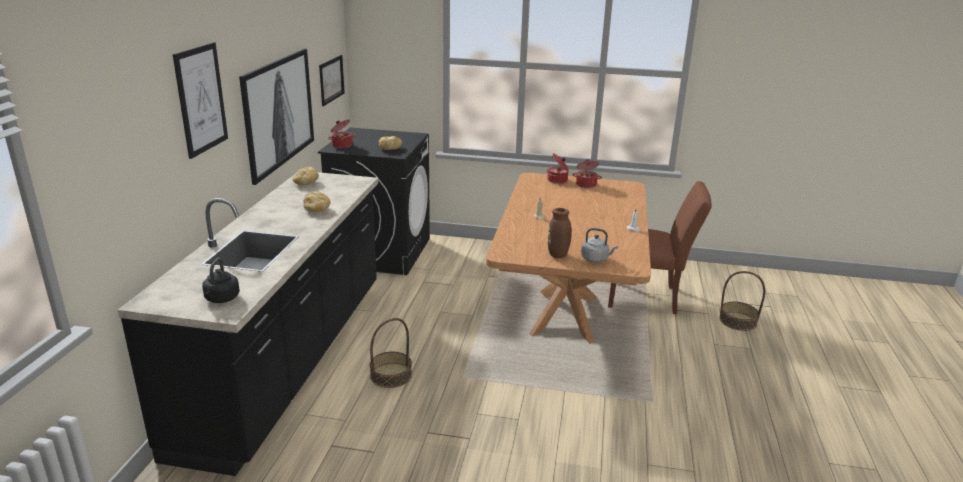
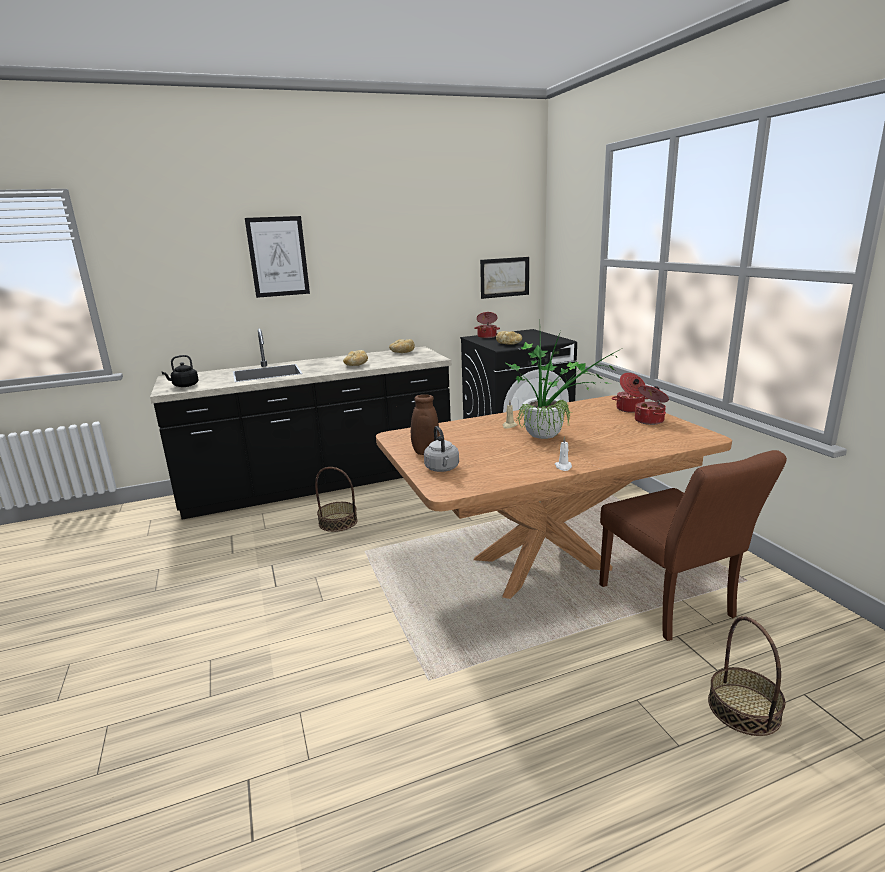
camera: 60 degrees right, 5 degrees down
picture [239,49,314,185] -> none
none -> potted plant [504,333,621,439]

